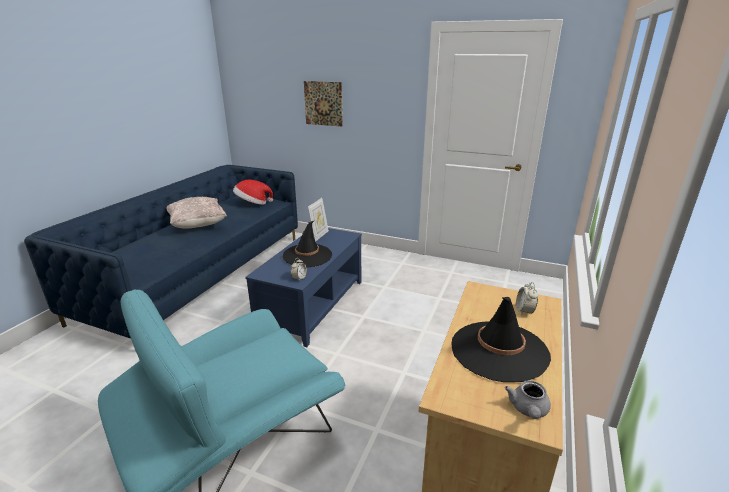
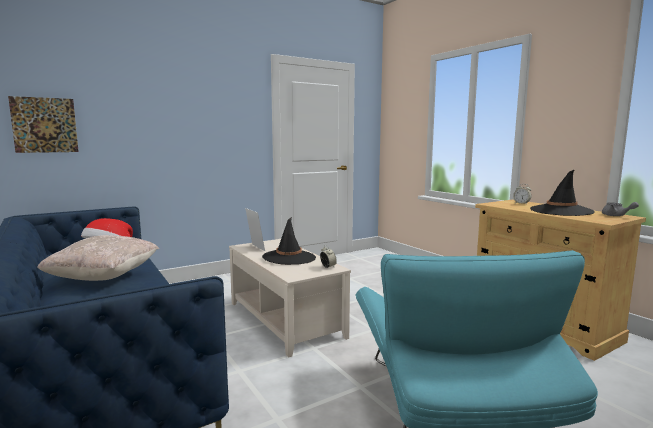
camera: 55 degrees left, 15 degrees down
blue coffee table [245,228,362,347] -> beige coffee table [229,239,351,358]
picture [304,81,343,127] -> picture moved to [8,96,79,153]

